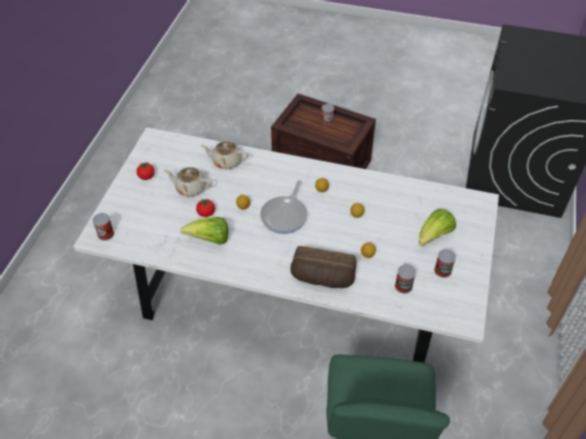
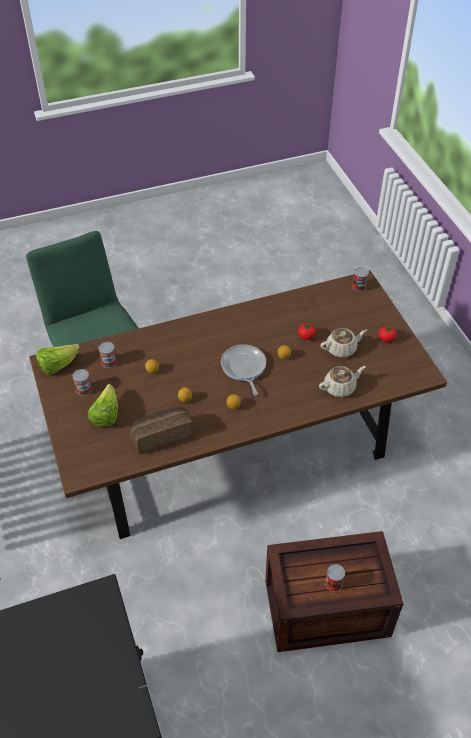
camera: 145 degrees right, 0 degrees up
white dining table [74,128,499,362] -> brown dining table [29,270,447,539]
lettuce [180,217,228,244] -> lettuce moved to [36,344,80,375]
bread [291,246,356,288] -> bread moved to [130,407,193,454]

